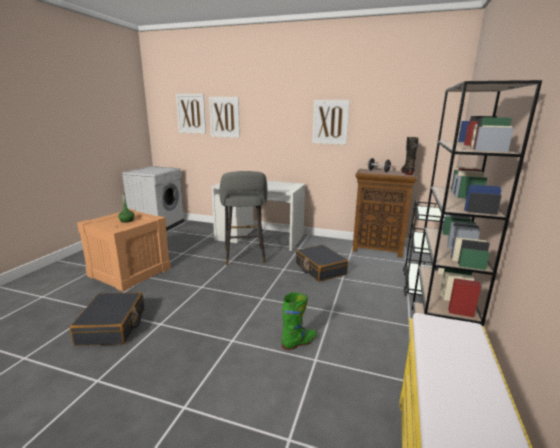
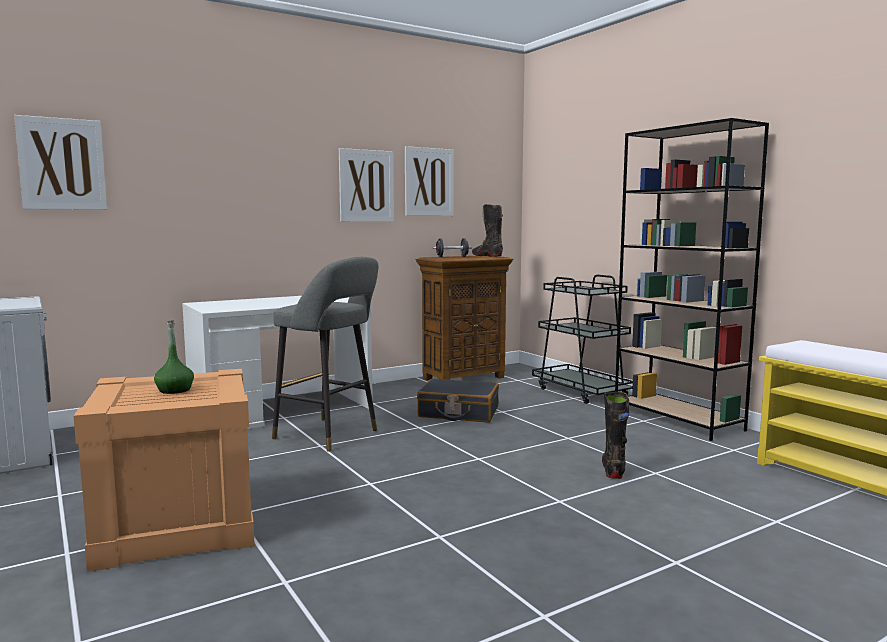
camera: 50 degrees left, 10 degrees down
black suitcase [70,292,144,346] -> none
picture [209,97,240,138] -> picture moved to [405,146,454,216]
green boot [281,292,317,350] -> black boot [602,392,629,479]

